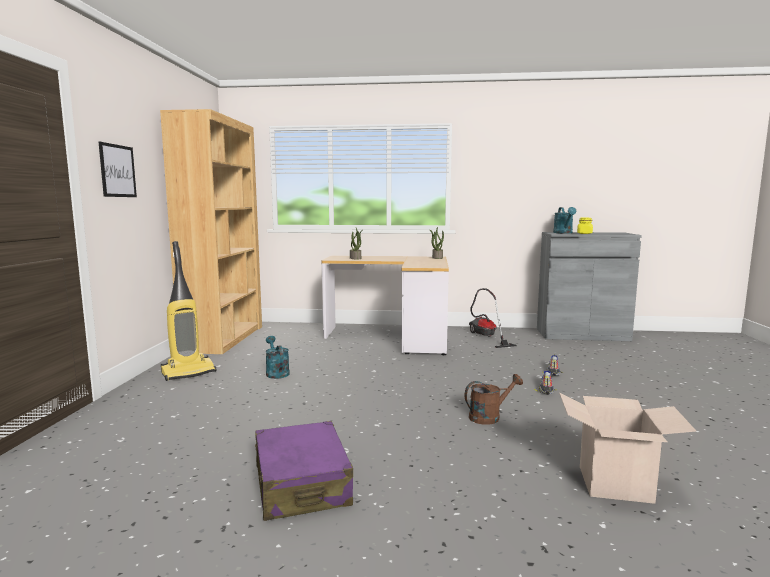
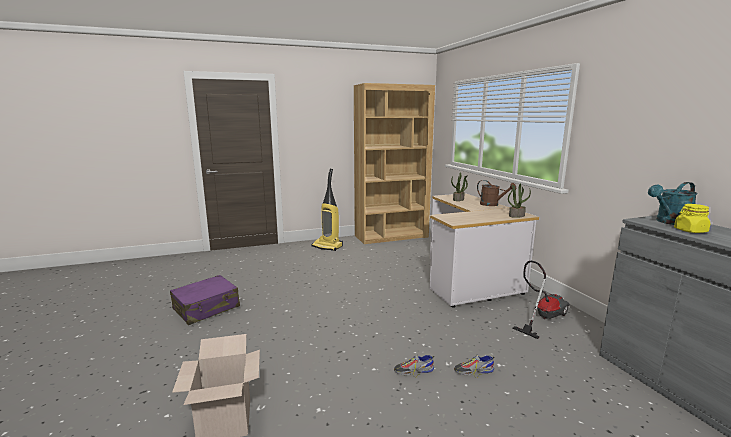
camera: 65 degrees right, 5 degrees up
picture [99,142,137,197] -> none
turquoise watering can [265,336,290,379] -> none
brown watering can [464,374,523,425] -> brown watering can moved to [477,180,516,206]

